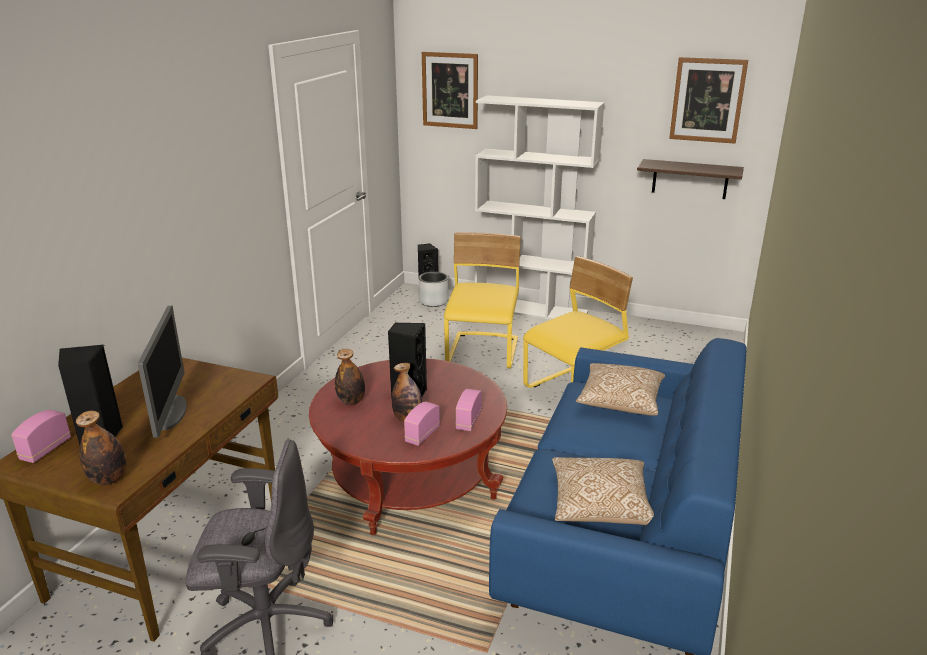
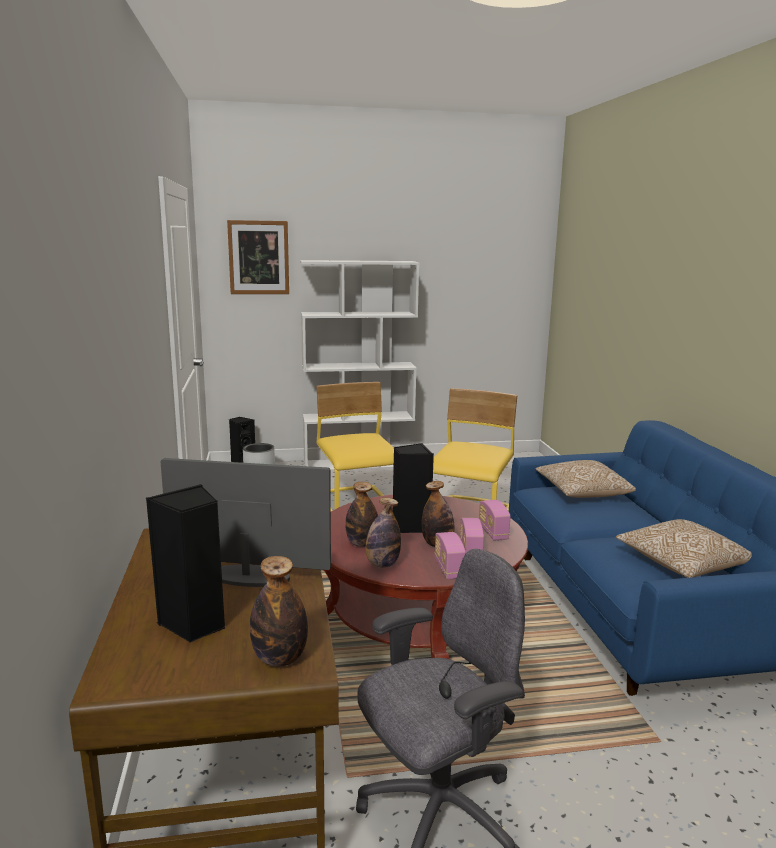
camera: 30 degrees left, 10 degrees down
radio [11,410,71,463] -> radio moved to [435,532,466,579]
monitor [138,306,187,438] -> monitor turned 45 degrees counterclockwise [161,458,331,587]
shelf [637,159,744,199] -> none
picture [669,57,748,144] -> none
none -> bottle [365,498,401,568]

